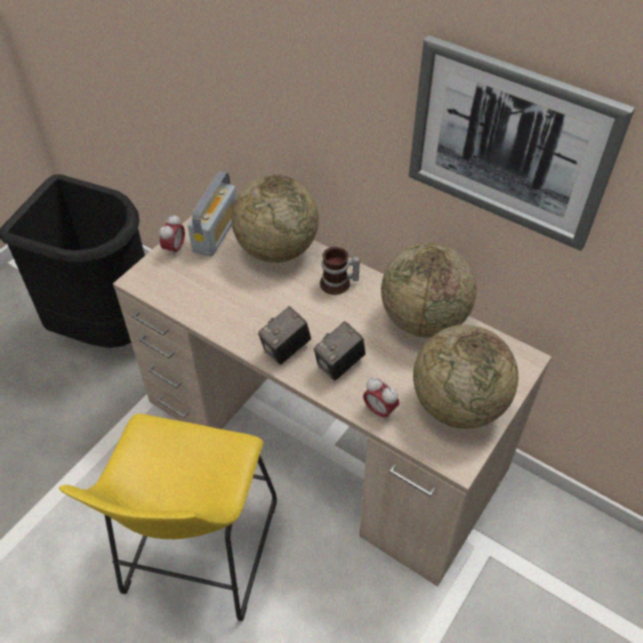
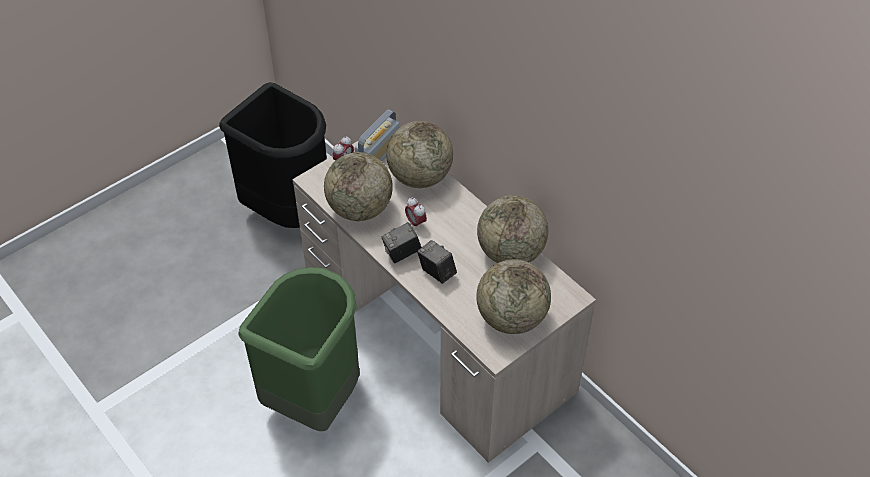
camera: 15 degrees right, 0 degrees up
yellow stool [59,414,277,621] -> green trash can [238,267,360,431]
camera [314,321,366,381] -> camera turned 75 degrees clockwise [417,240,457,284]
mug [320,247,360,295] -> none
alarm clock [363,377,399,421] -> alarm clock moved to [405,197,427,230]
picture [409,35,635,251] -> none
none -> globe [324,152,393,221]

